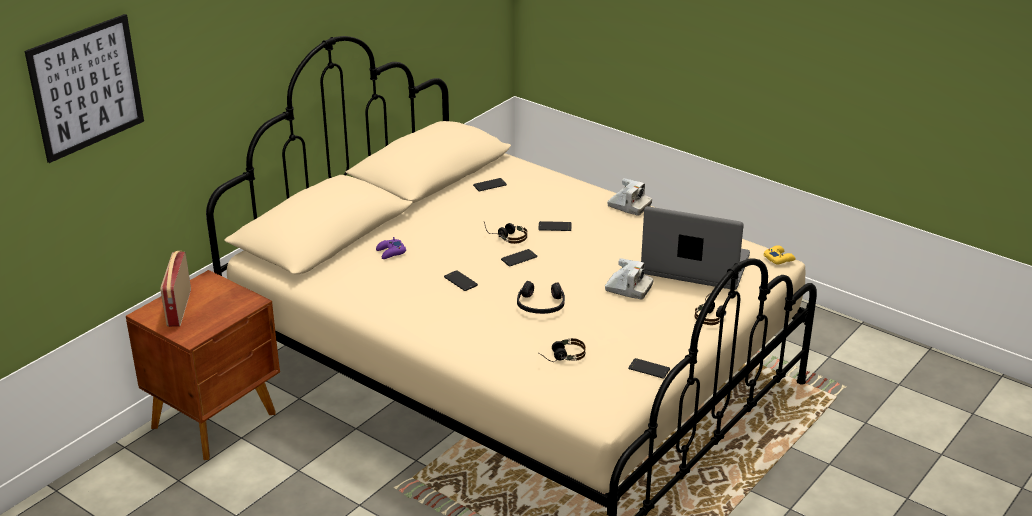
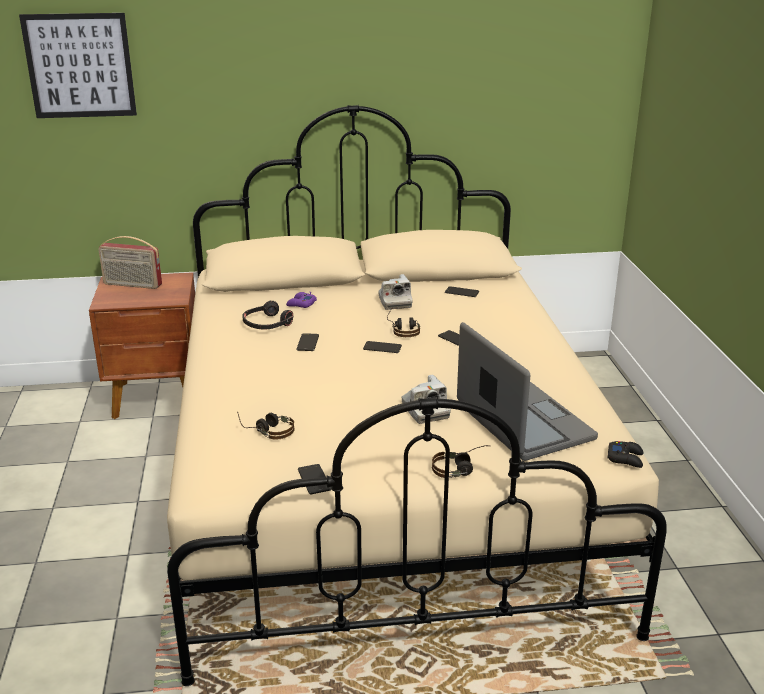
camera: 45 degrees right, 5 degrees down
radio [160,251,191,327] -> radio turned 120 degrees counterclockwise [98,236,162,289]
black headphones [517,281,565,314] -> black headphones moved to [242,301,293,329]
camera [607,178,652,216] -> camera moved to [378,274,413,310]
yellow game controller [763,245,796,265] -> black game controller [607,441,644,468]

